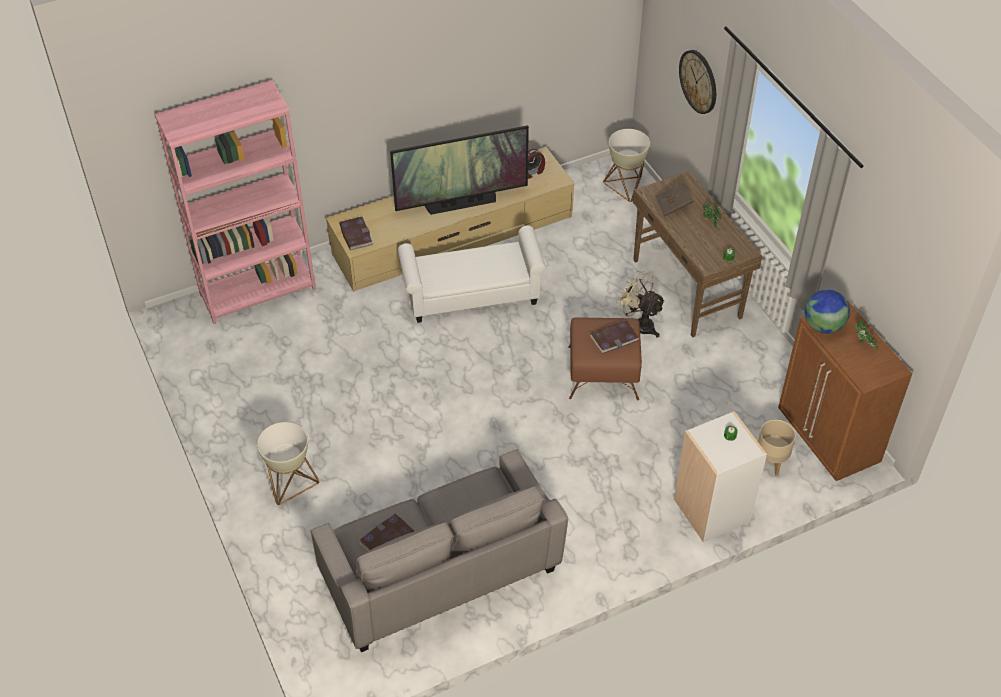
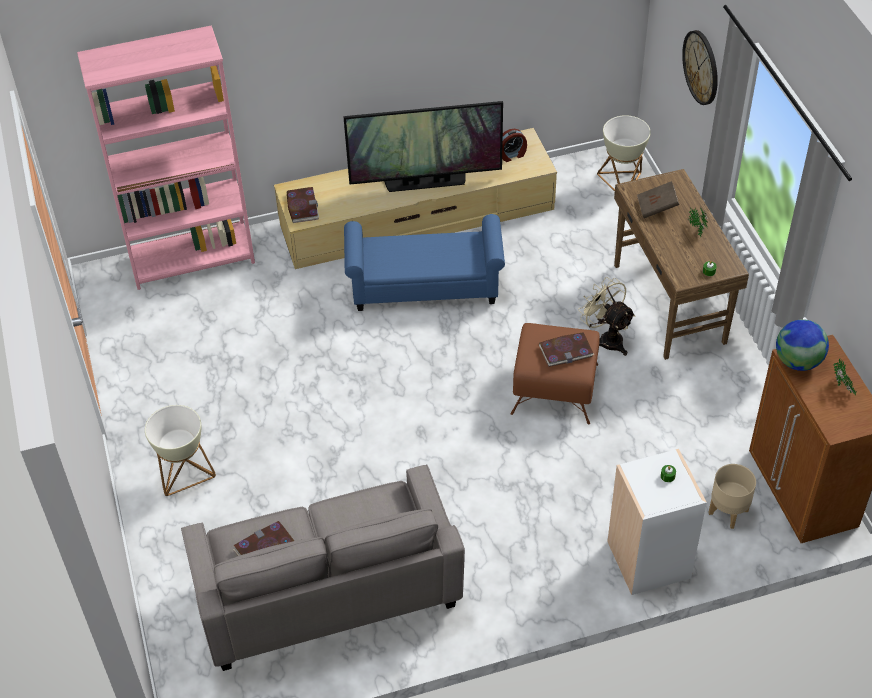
camera: 10 degrees right, 0 degrees up
white ottoman [398,225,546,323] -> blue ottoman [344,214,505,311]

